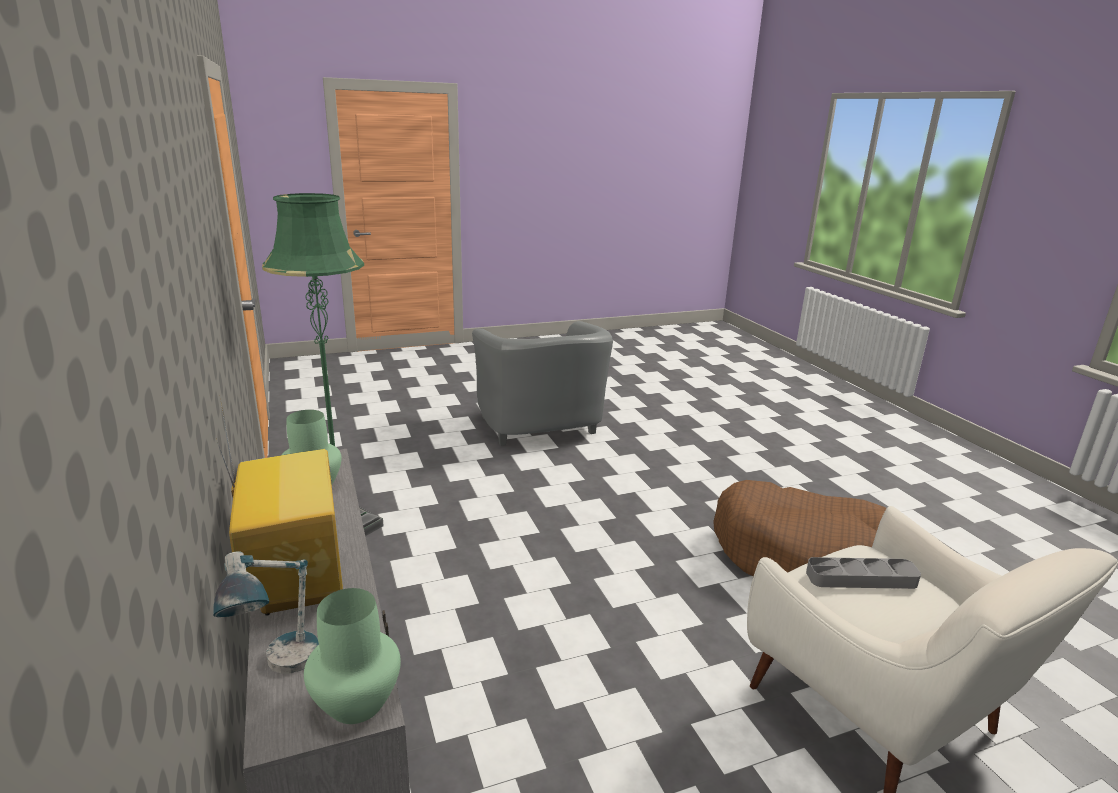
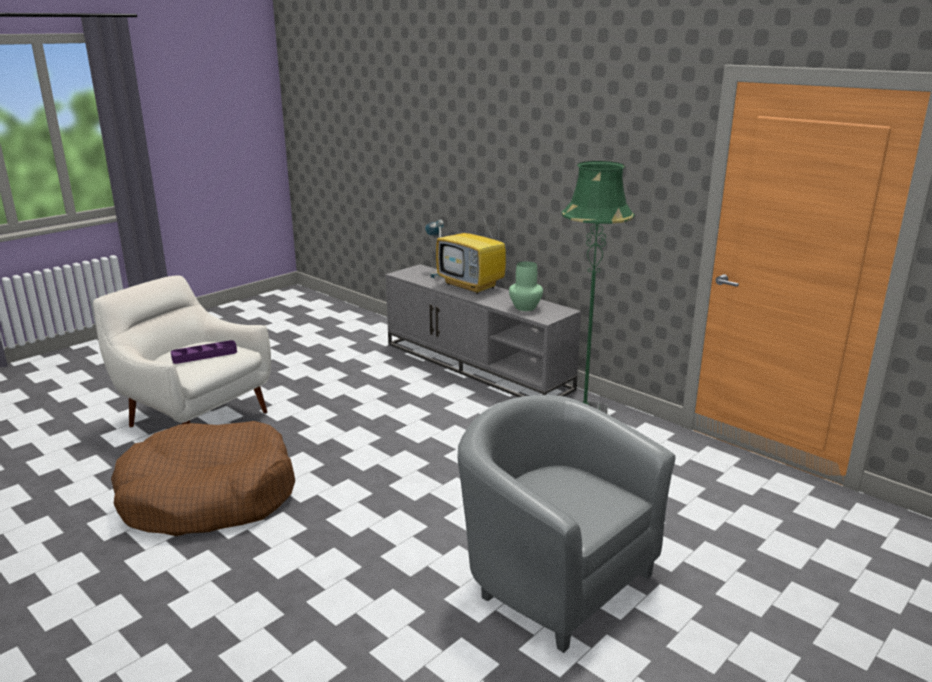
camera: 155 degrees right, 0 degrees up
green vase [304,588,401,724] -> none
grey tray [806,557,921,589] -> purple tray [171,340,237,364]

